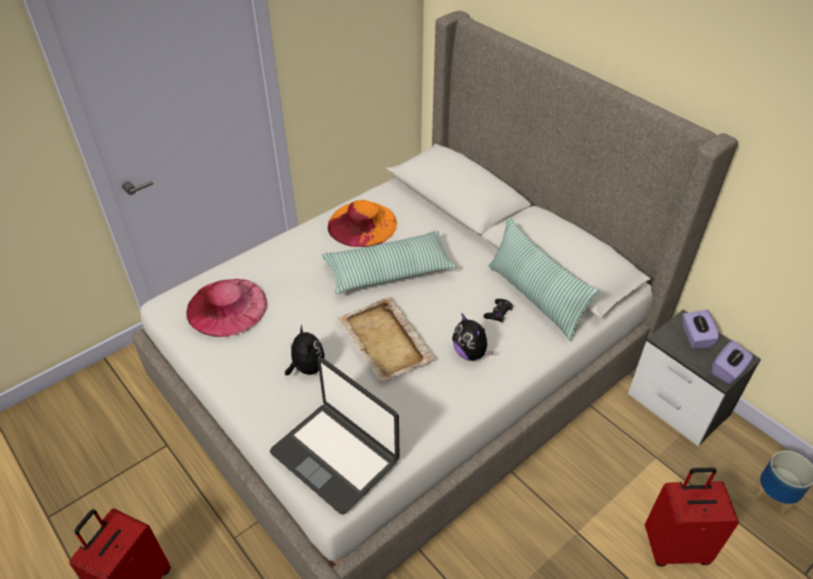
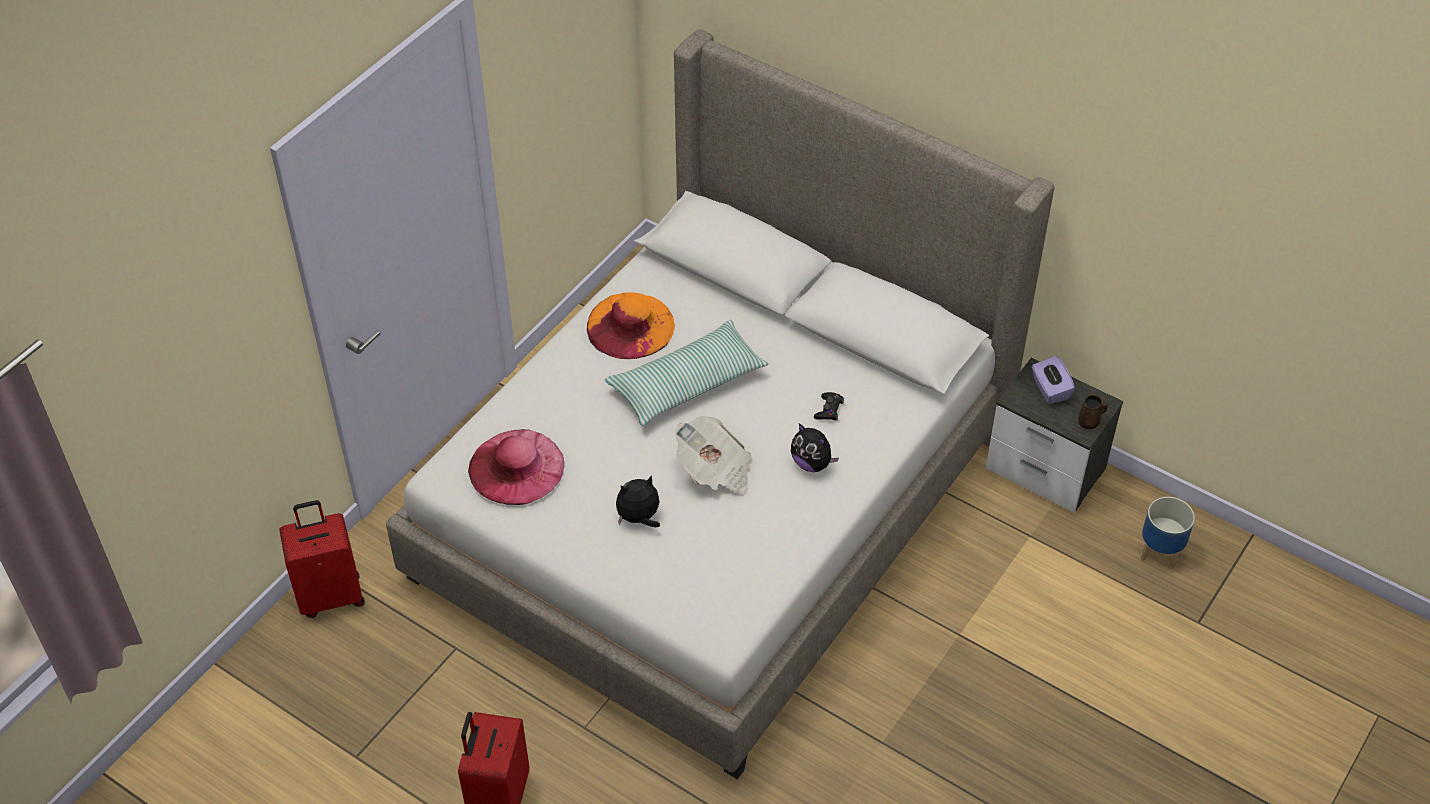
camera: 15 degrees left, 5 degrees up
laptop [270,358,399,515] -> none
plush toy [285,325,325,375] -> plush toy turned 75 degrees counterclockwise [616,475,660,527]
beige tray [337,297,436,382] -> newspaper [675,416,751,493]
pillow [489,218,599,341] -> none
red suitcase [645,468,739,566] -> red suitcase moved to [279,500,365,618]
purple tissue box [712,340,753,384] -> brown mug [1078,395,1108,429]

